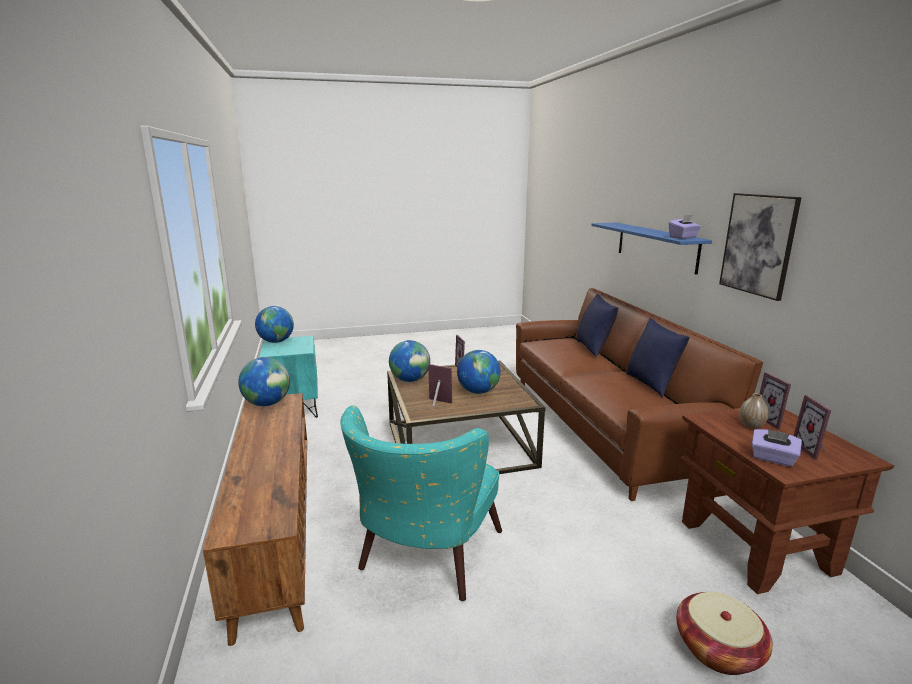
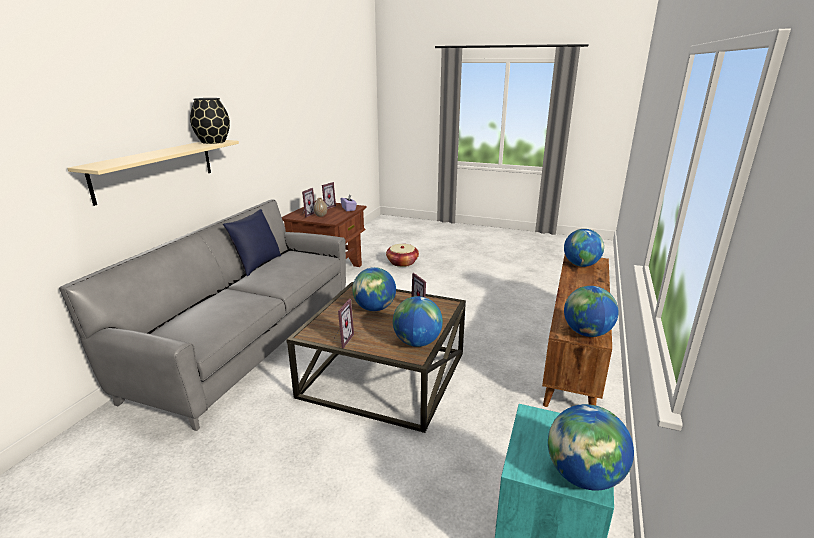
camera: 145 degrees left, 5 degrees up
turquoise armchair [340,405,502,601] -> none
brown sofa [516,288,763,501] -> grey sofa [59,199,346,431]
blue pillow [577,294,618,358] -> none
blue shelf [591,223,712,275] -> beige shelf [68,140,239,206]
purple tissue box [669,215,701,239] -> black vase [190,98,230,144]
picture [719,193,802,301] -> none
none -> globe [564,229,604,267]

